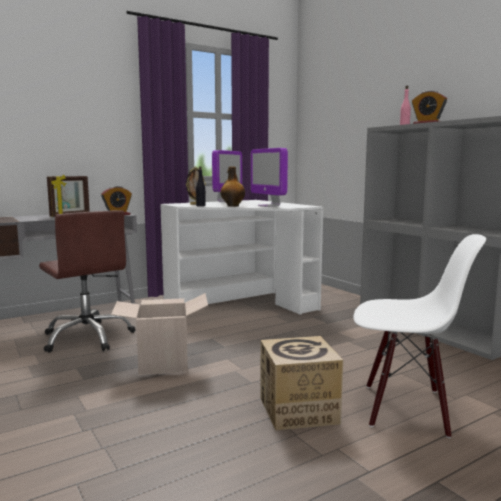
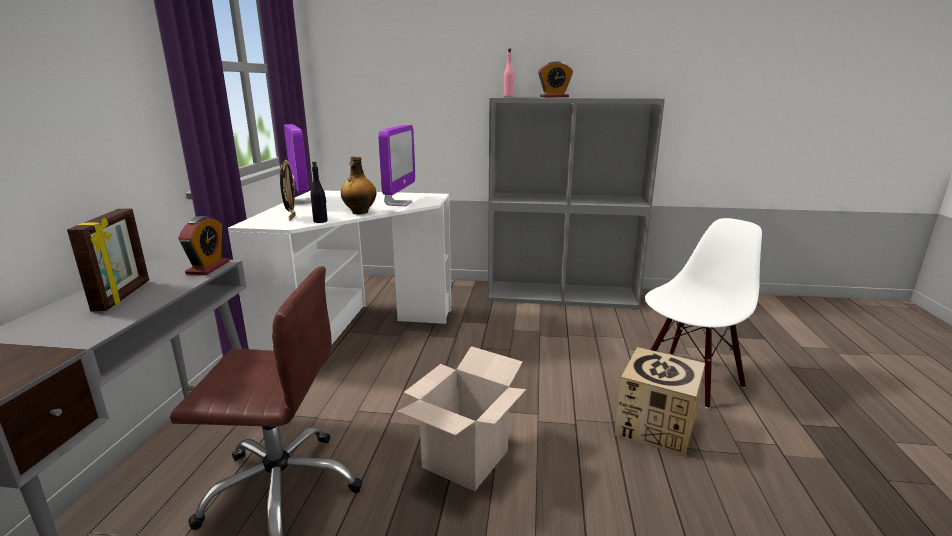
camera: 50 degrees left, 10 degrees up
monitor [250,148,288,207] -> monitor turned 90 degrees counterclockwise [378,125,415,206]

